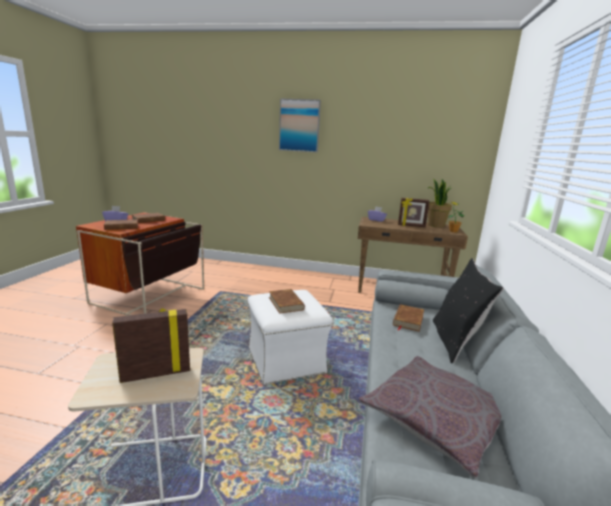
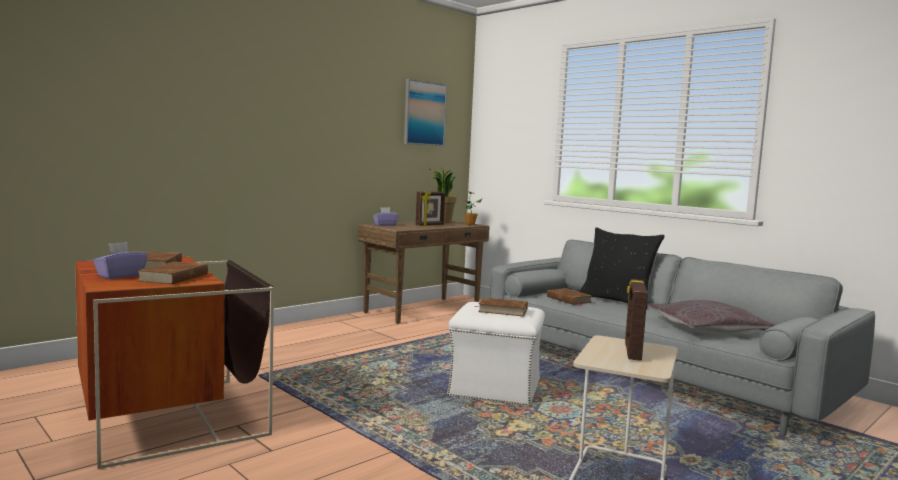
camera: 55 degrees left, 10 degrees down
picture [279,98,321,152] -> picture moved to [404,79,447,146]

